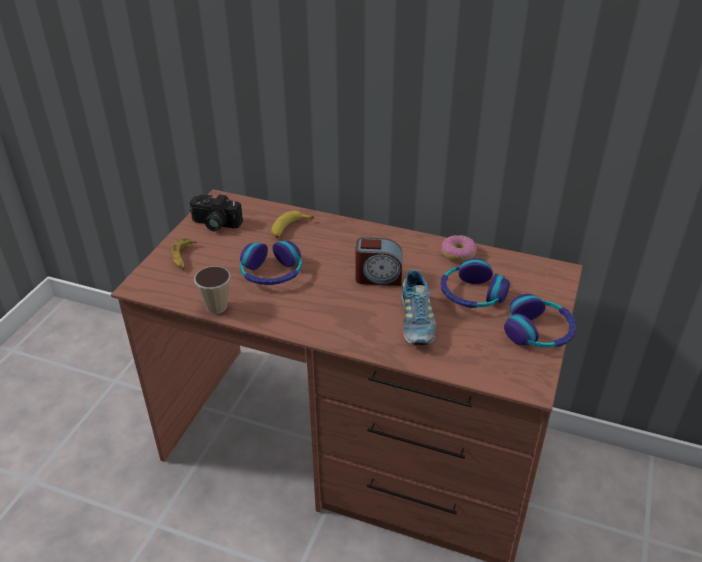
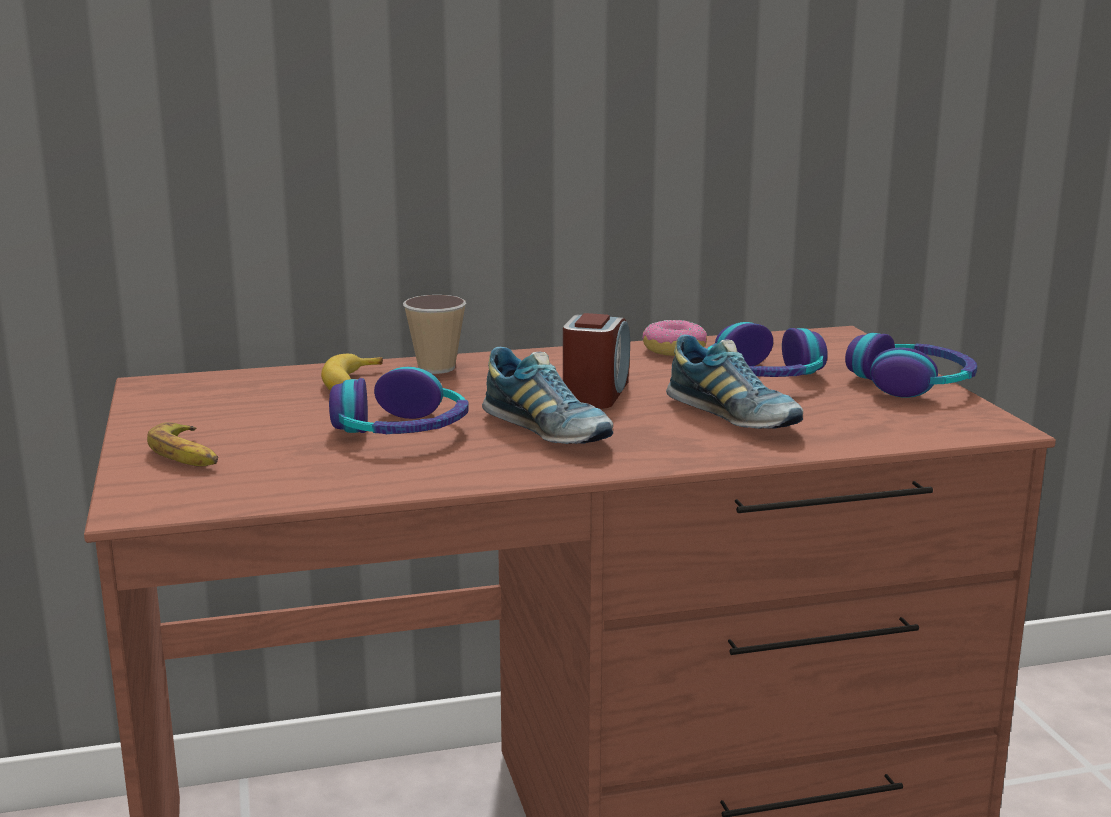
camera: 35 degrees left, 20 degrees down
camera [190,194,243,231] -> none
cup [194,266,231,314] -> cup moved to [403,295,466,374]
alarm clock [356,237,403,286] -> alarm clock turned 45 degrees counterclockwise [563,313,630,409]
none -> shoe [482,347,613,444]

